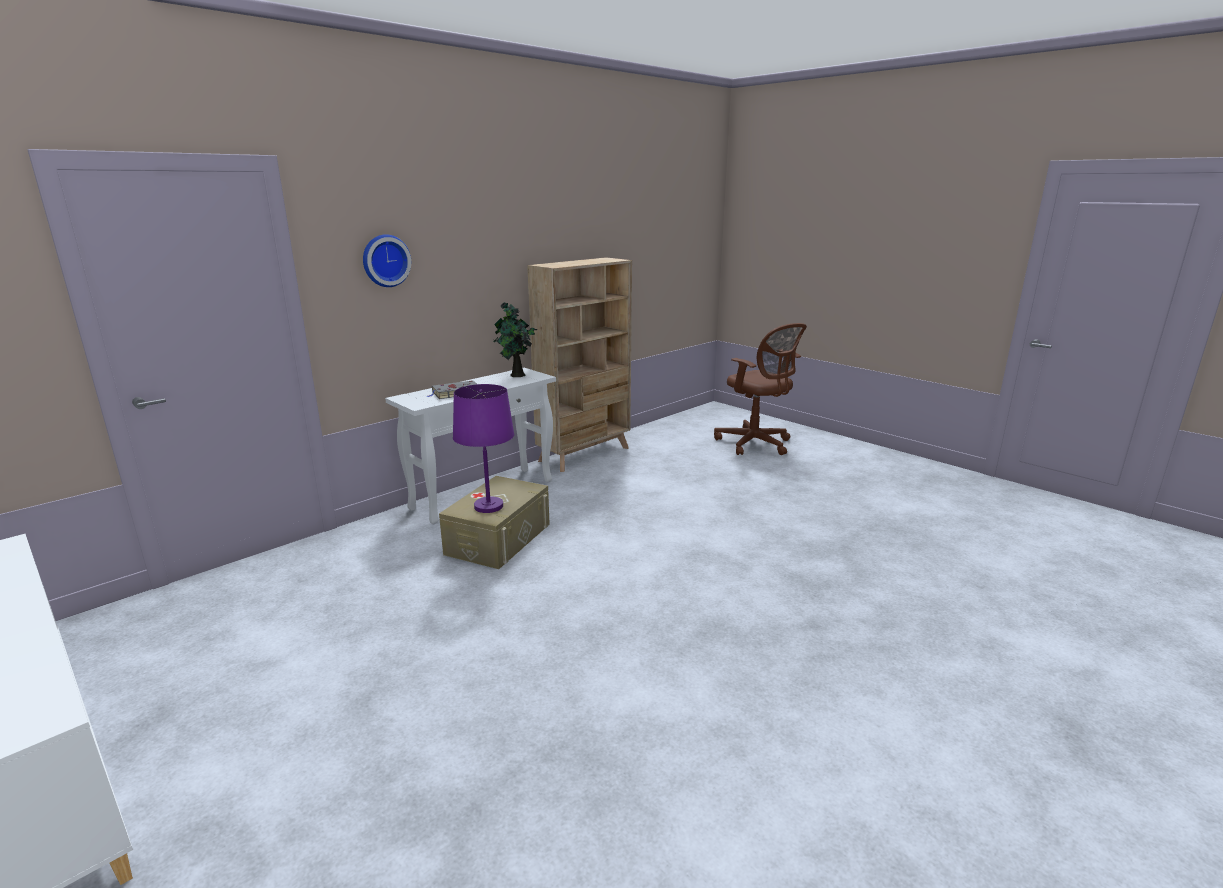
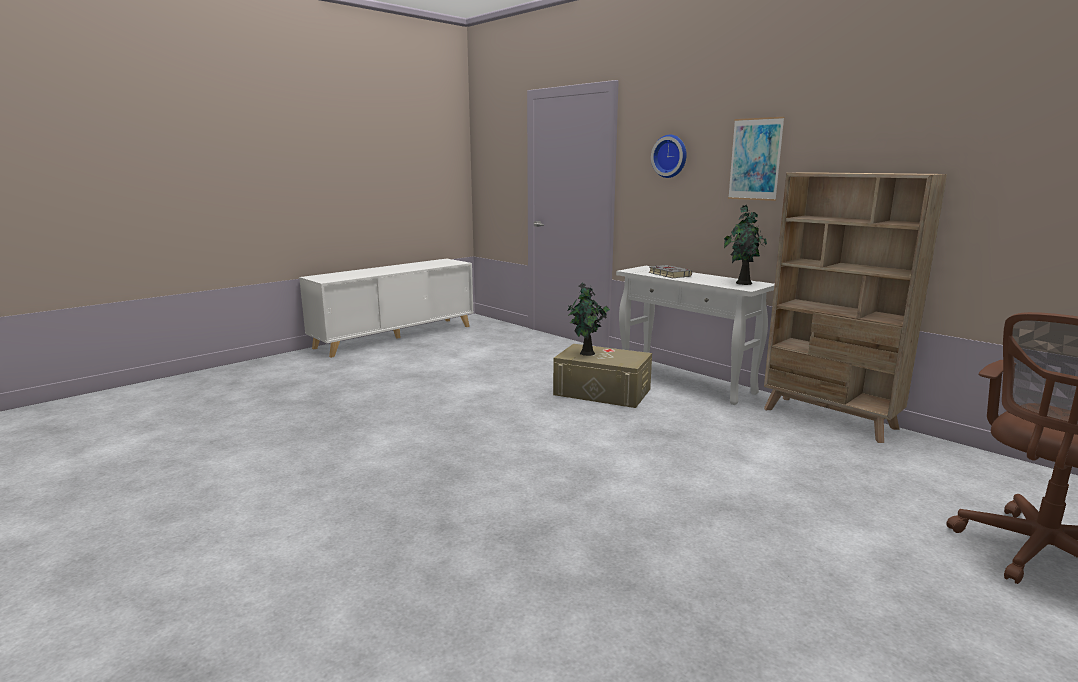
camera: 90 degrees right, 5 degrees down
purple table lamp [453,384,514,513] -> potted plant [568,283,610,356]
none -> picture [728,117,785,201]

